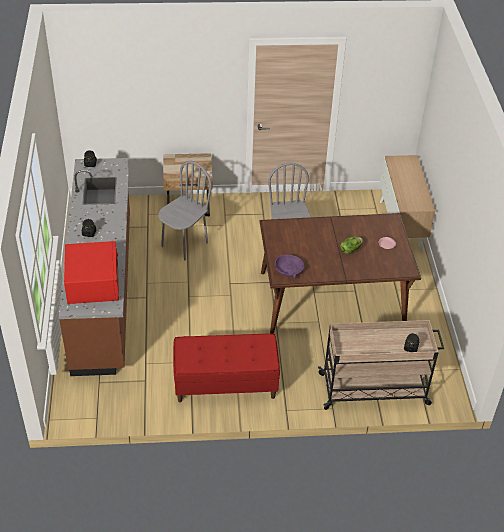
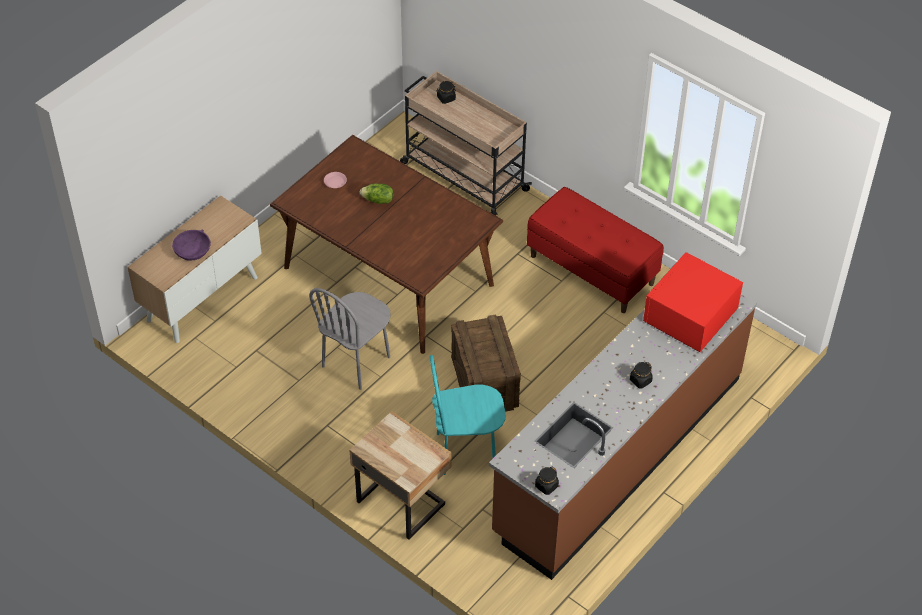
camera: 135 degrees left, 5 degrees up
grey chair [158,161,212,260] -> turquoise chair [430,355,506,475]
purple bowl [275,255,304,279] -> purple bowl moved to [172,230,211,261]
none -> crate [451,314,521,412]

